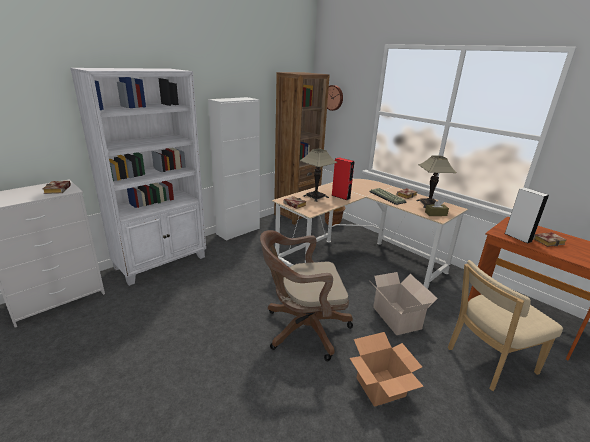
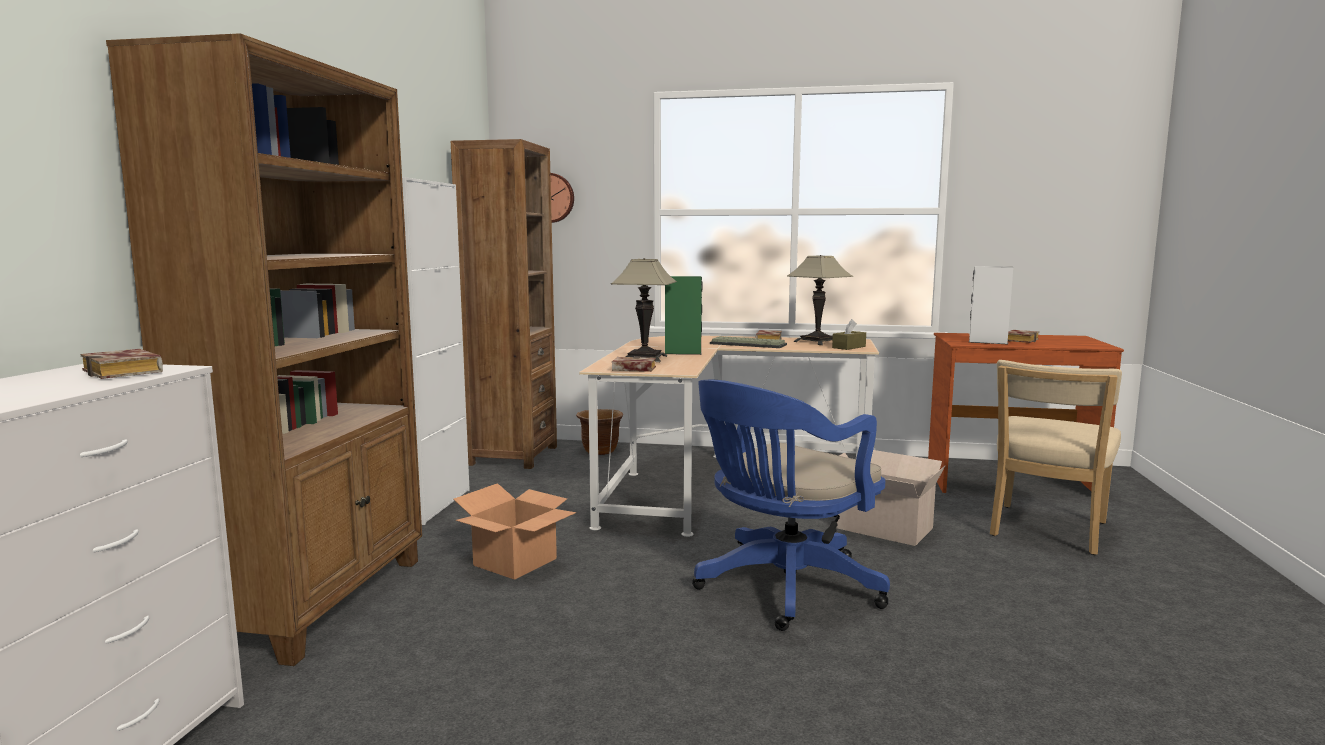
camera: 35 degrees left, 15 degrees down
white bookcase [70,68,206,286] -> brown bookcase [106,33,422,666]
brown office chair [260,230,353,361] -> blue office chair [692,380,890,631]
red speaker [331,157,355,200] -> green speaker [665,276,702,355]
cardboard box [350,332,424,407] -> cardboard box moved to [454,483,576,580]

